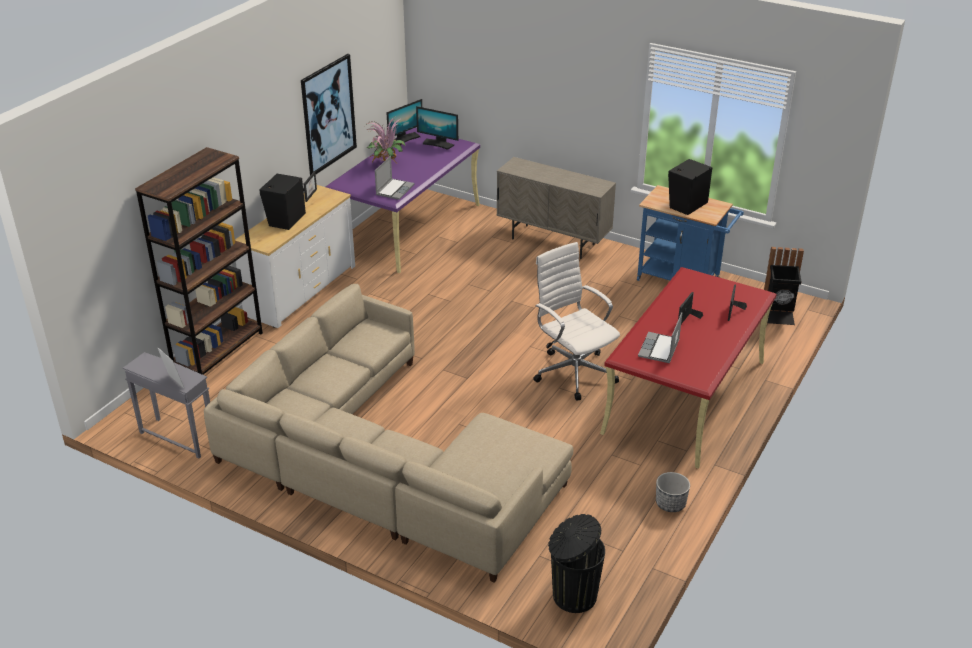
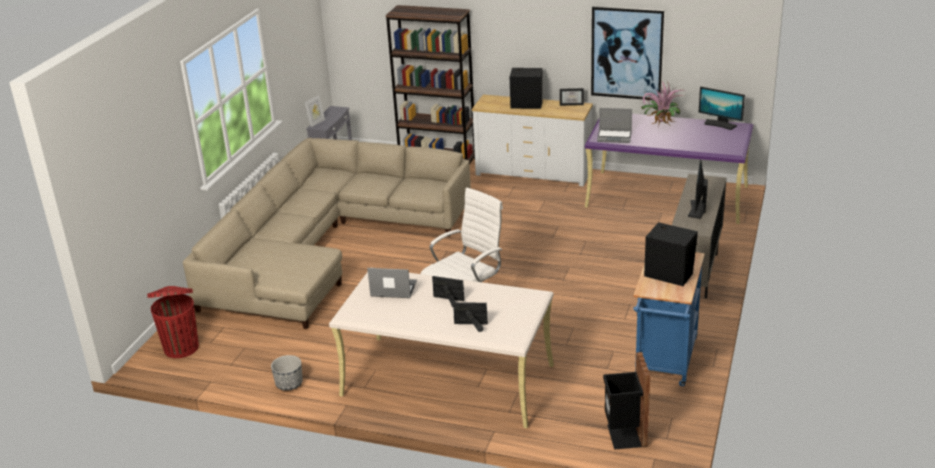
camera: 80 degrees right, 5 degrees down
monitor [416,106,458,150] -> monitor moved to [688,159,708,219]
black trash can [548,514,605,613] -> red trash can [147,286,199,358]
red desk [600,267,777,469] -> beige desk [329,272,554,428]

